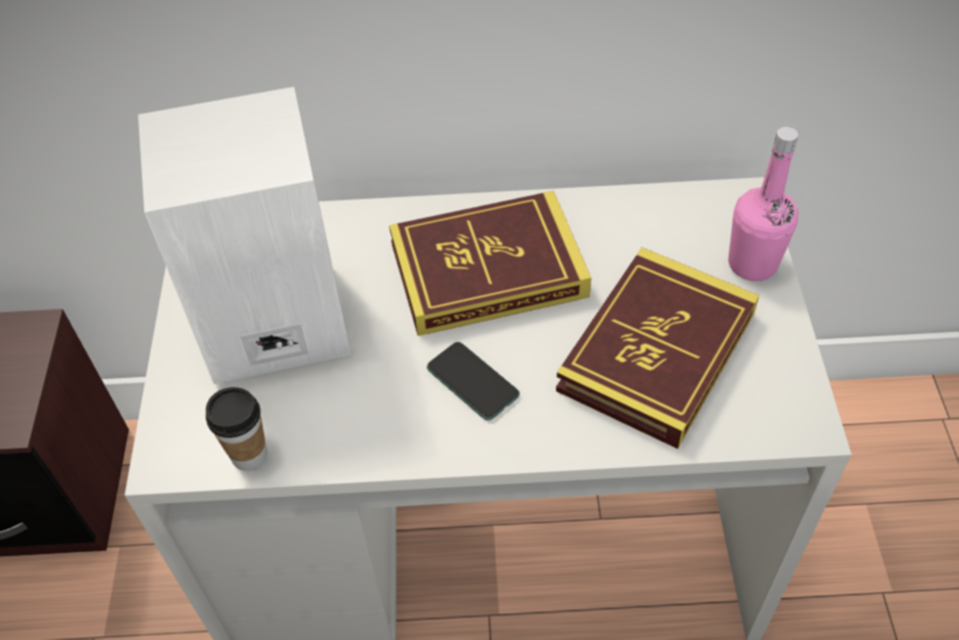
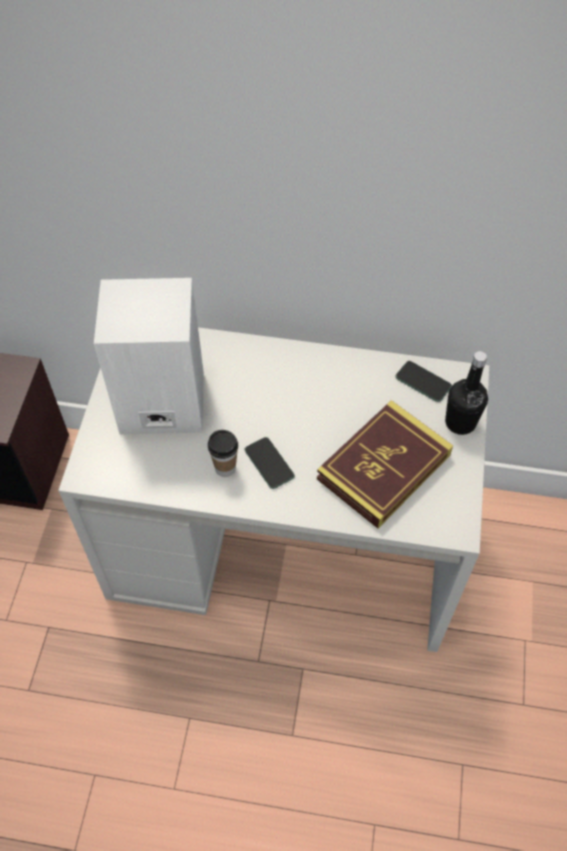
camera: 10 degrees right, 5 degrees up
cup [206,387,267,471] -> cup moved to [208,430,238,477]
book [389,191,591,336] -> none
pink bottle [728,127,798,281] -> black bottle [445,351,488,435]
none -> phone [395,361,452,402]

